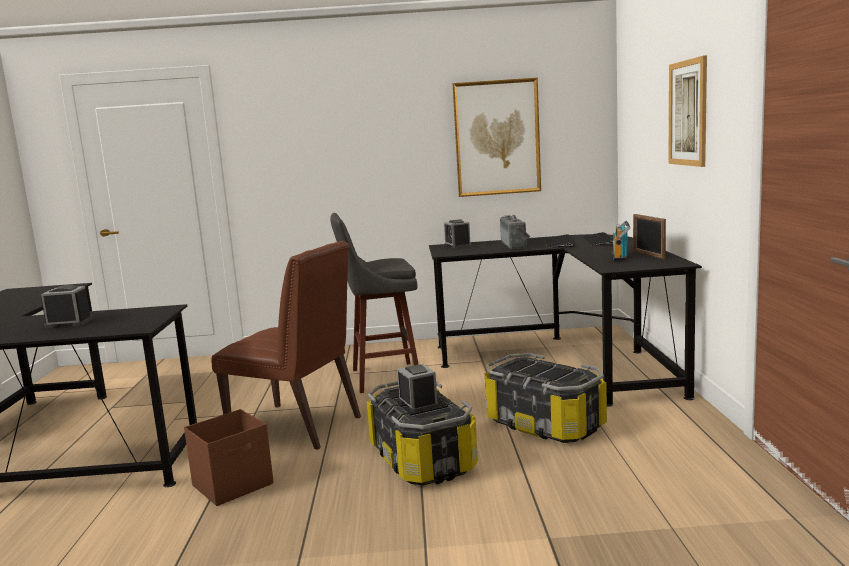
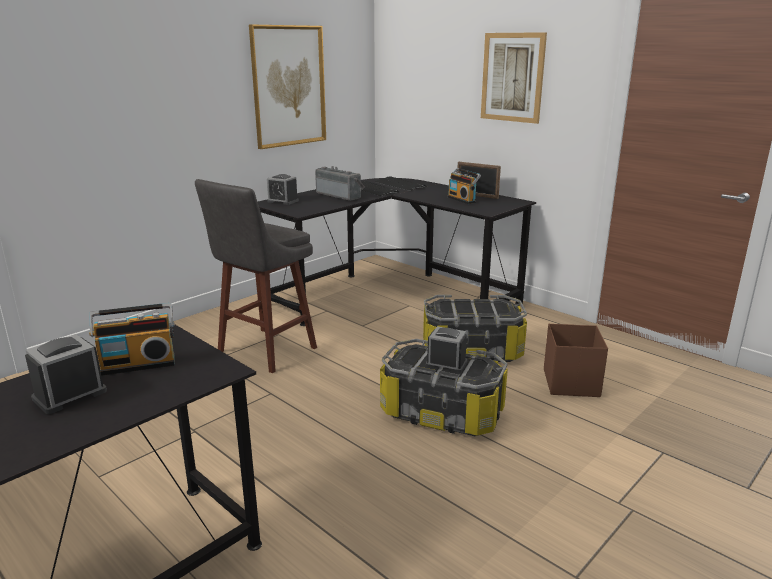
camera: 45 degrees left, 10 degrees up
brown storage box [184,409,273,506] -> brown storage box moved to [544,324,608,397]
brown chair [211,241,361,449] -> none
none -> radio [89,303,175,376]

